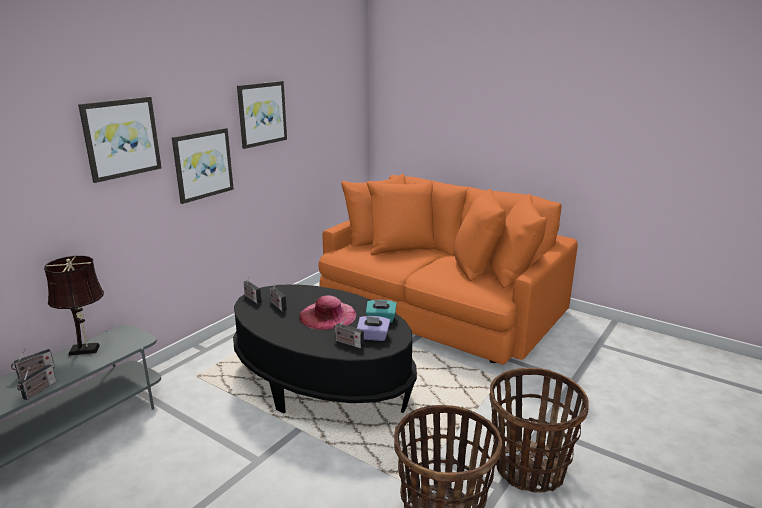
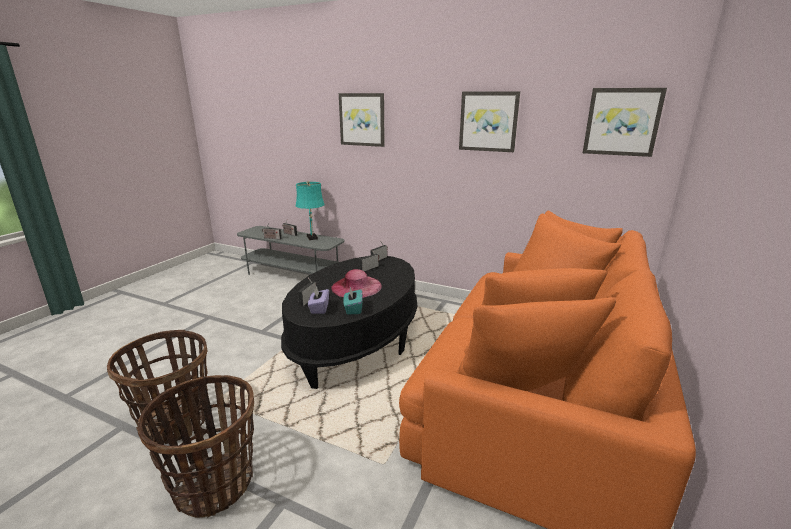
camera: 80 degrees right, 0 degrees up
brown table lamp [44,256,104,356] -> turquoise table lamp [296,181,325,240]
picture [172,128,234,204] -> picture moved to [583,88,667,157]

